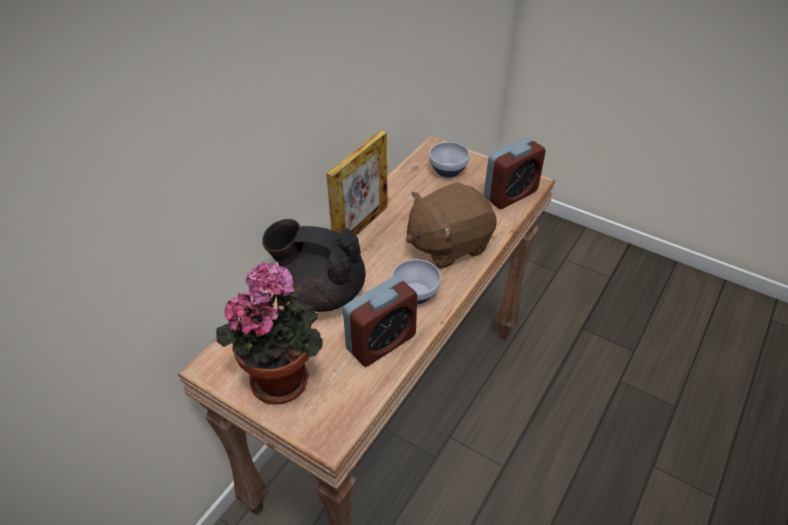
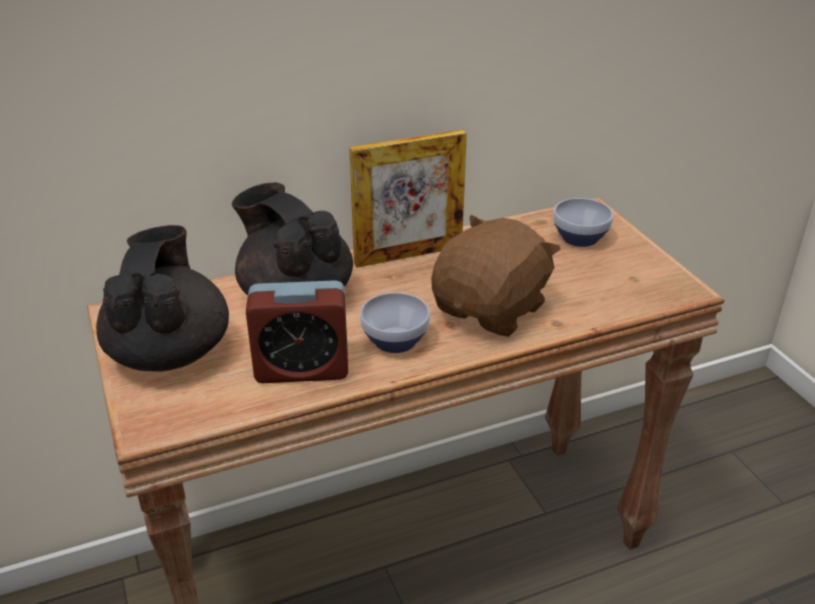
camera: 35 degrees right, 10 degrees down
potted plant [216,261,322,405] -> black teapot [96,225,229,372]
brown plush toy [406,182,497,269] -> brown plush toy turned 120 degrees clockwise [431,215,561,337]
alarm clock [484,138,546,209] -> none

